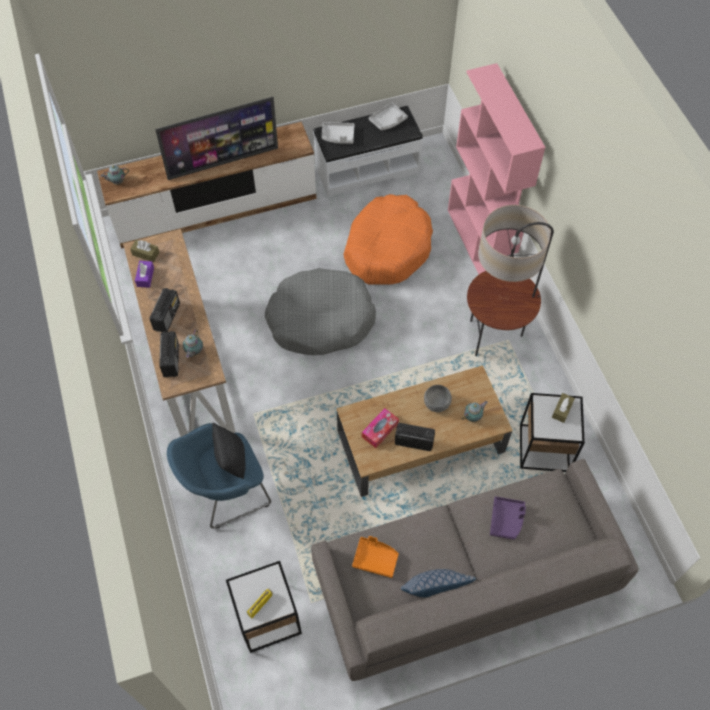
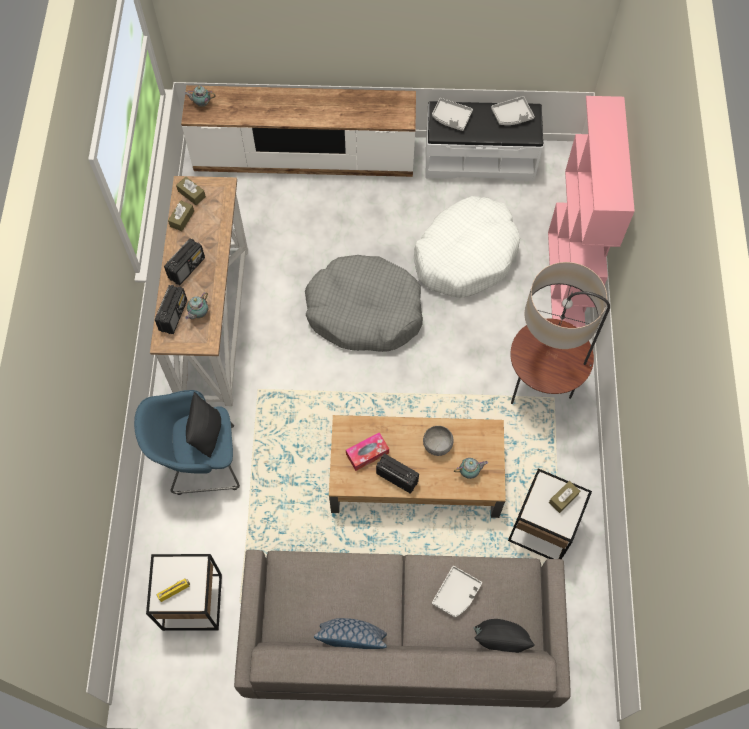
camera: 20 degrees right, 5 degrees up
purple tissue box [135,261,154,288] -> brown tissue box [168,200,194,231]
television [155,97,278,180] -> none
orange dog bed [344,194,433,285] -> white dog bed [414,196,520,298]
orange tray [352,536,399,578] -> none
purple tray [490,497,526,540] -> grey tray [432,566,482,618]
none -> black pillow [473,619,535,653]

